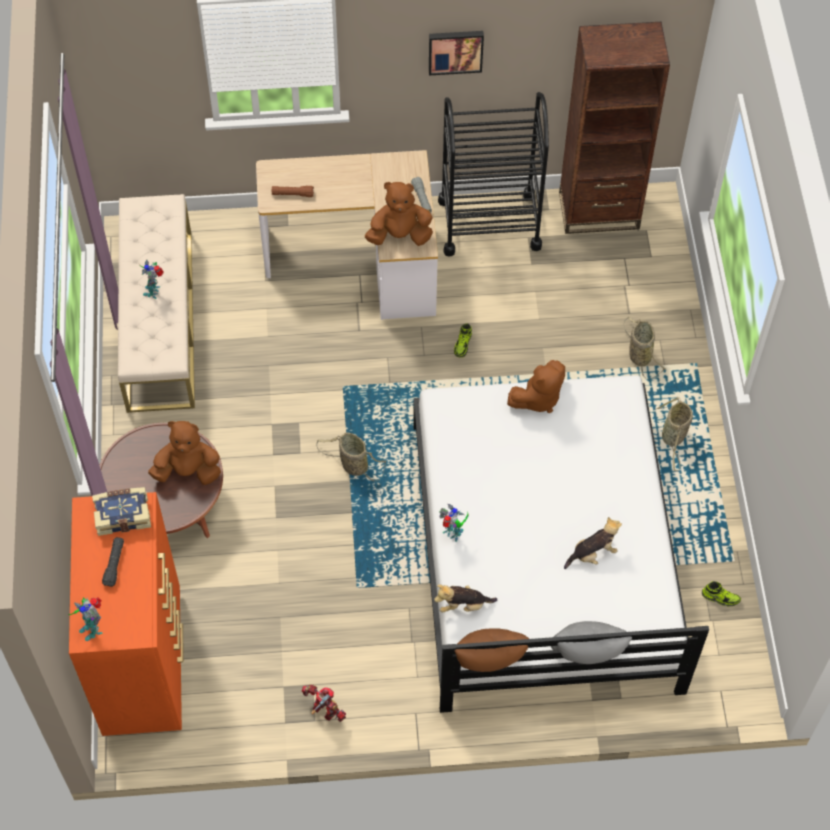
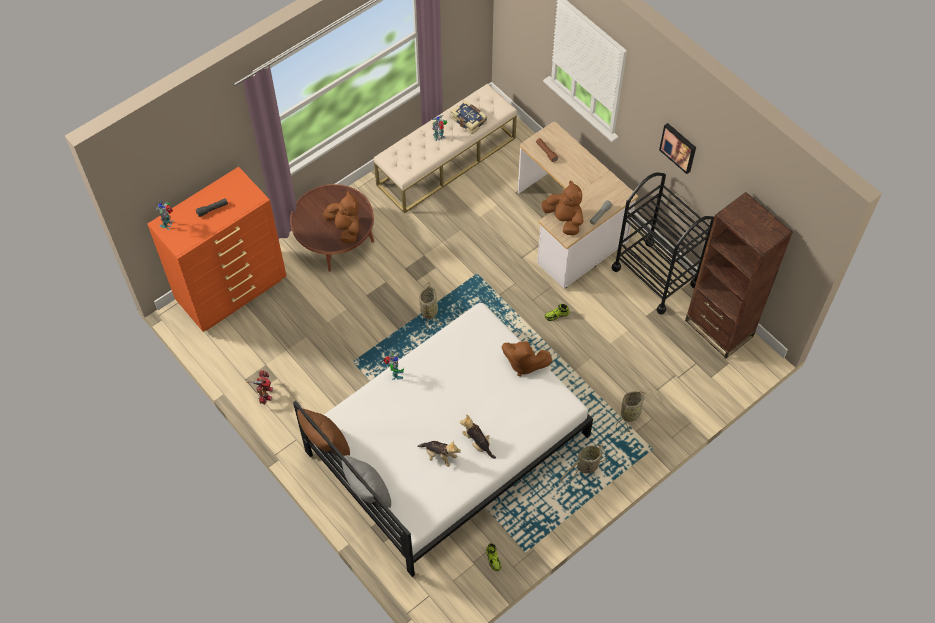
camera: 55 degrees right, 0 degrees up
book [92,487,151,536] -> book moved to [450,100,487,134]
plush toy [434,584,497,612] -> plush toy moved to [460,414,496,459]

